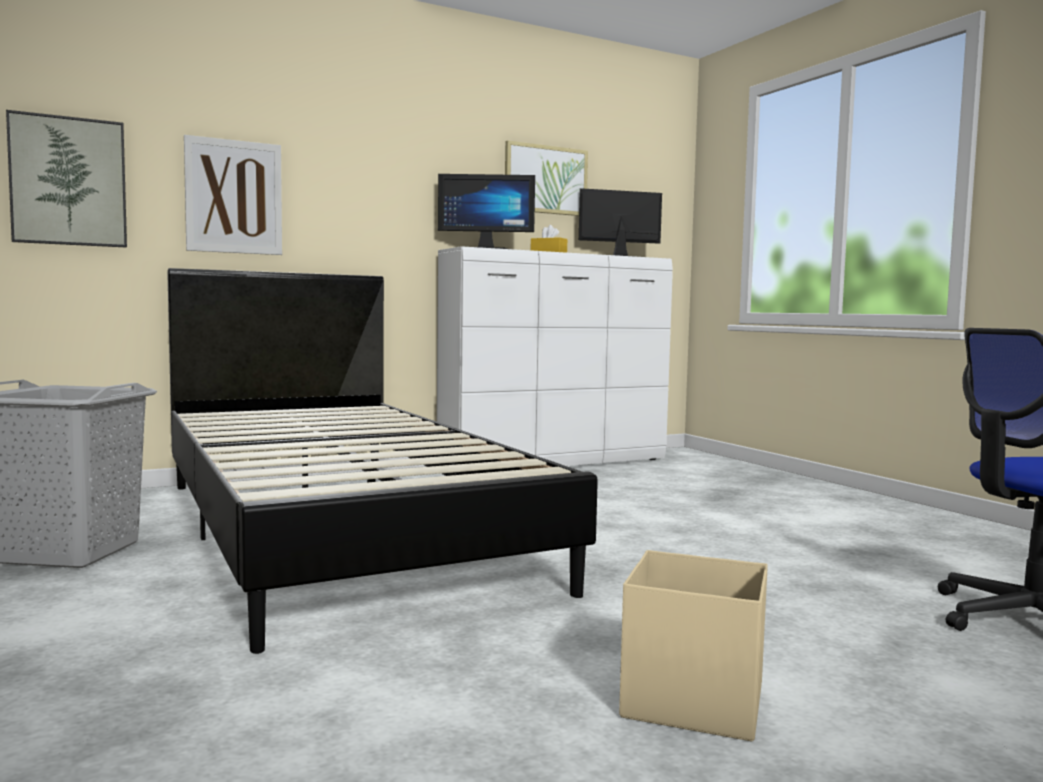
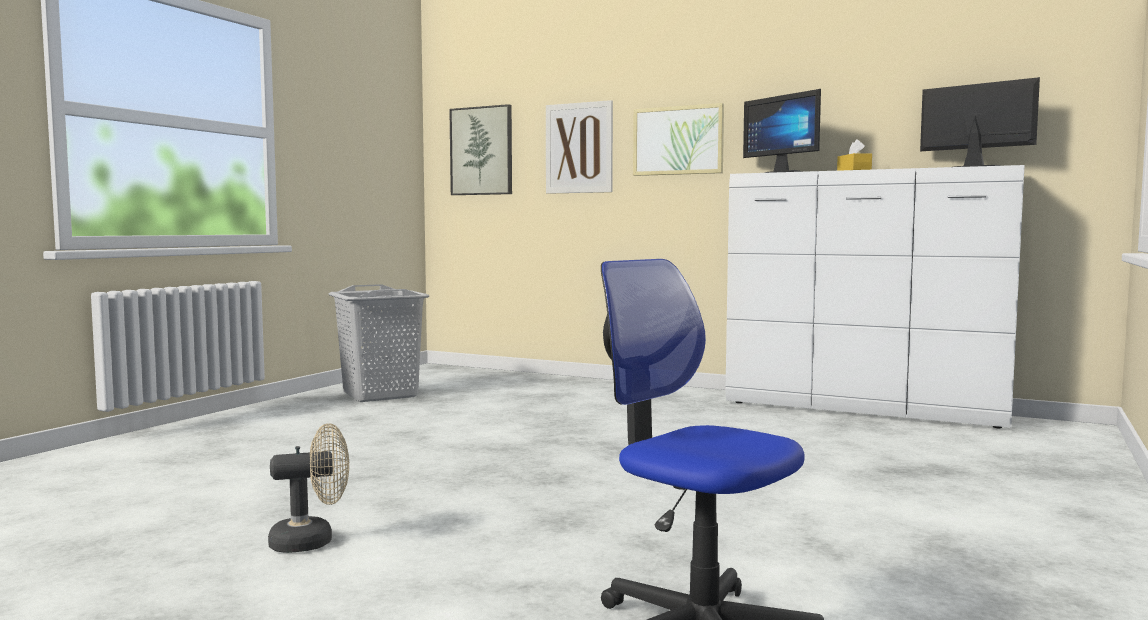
camera: 55 degrees right, 0 degrees up
black bed [167,268,598,654] -> none
picture [505,141,588,216] -> picture moved to [633,103,724,176]
beige storage box [619,550,768,741] -> beige fan [268,423,349,553]

